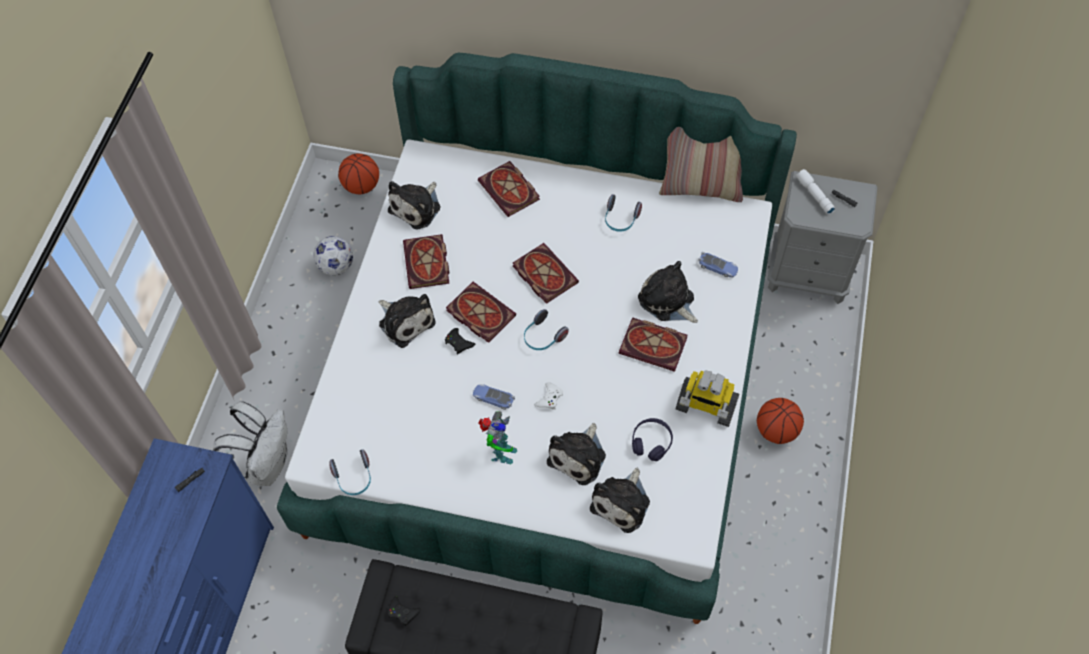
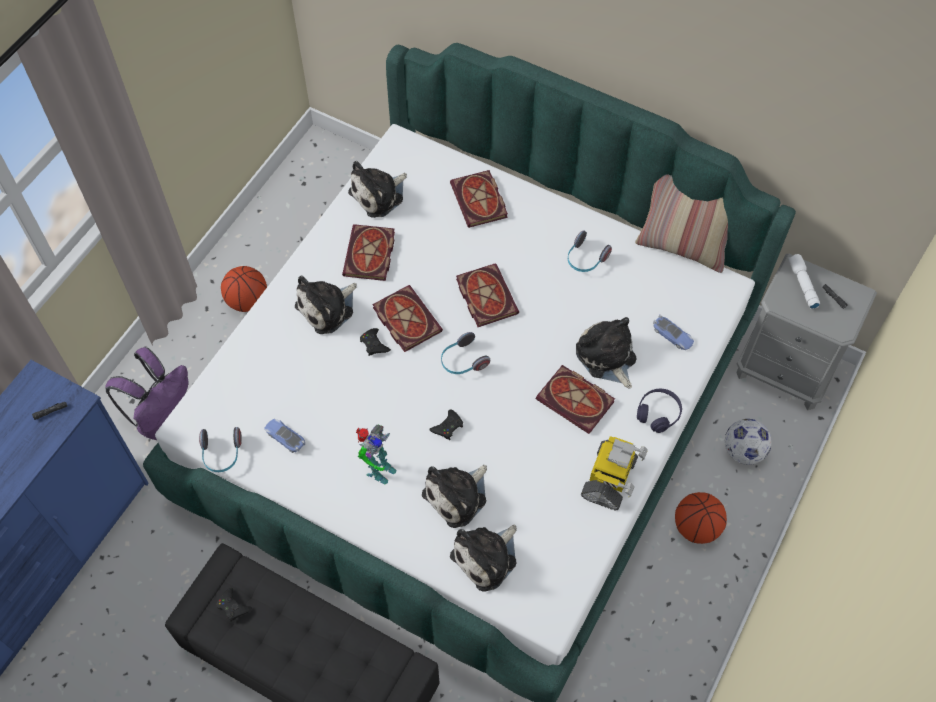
camera: 15 degrees right, 0 degrees up
white backpack [213,401,288,486] -> purple backpack [105,347,188,440]
football [313,236,353,276] -> football moved to [725,419,772,465]
basketball [338,154,379,194] -> basketball moved to [221,266,267,312]
plush toy [378,294,436,348] -> plush toy turned 75 degrees clockwise [295,276,357,334]
toy car [473,384,515,410] -> toy car moved to [264,419,305,453]
white game controller [534,383,563,410] -> black game controller [429,410,463,440]
purple headphones [632,418,673,461] -> purple headphones moved to [637,389,682,433]
toy robot [676,370,739,427] -> toy robot turned 105 degrees counterclockwise [581,436,648,510]

